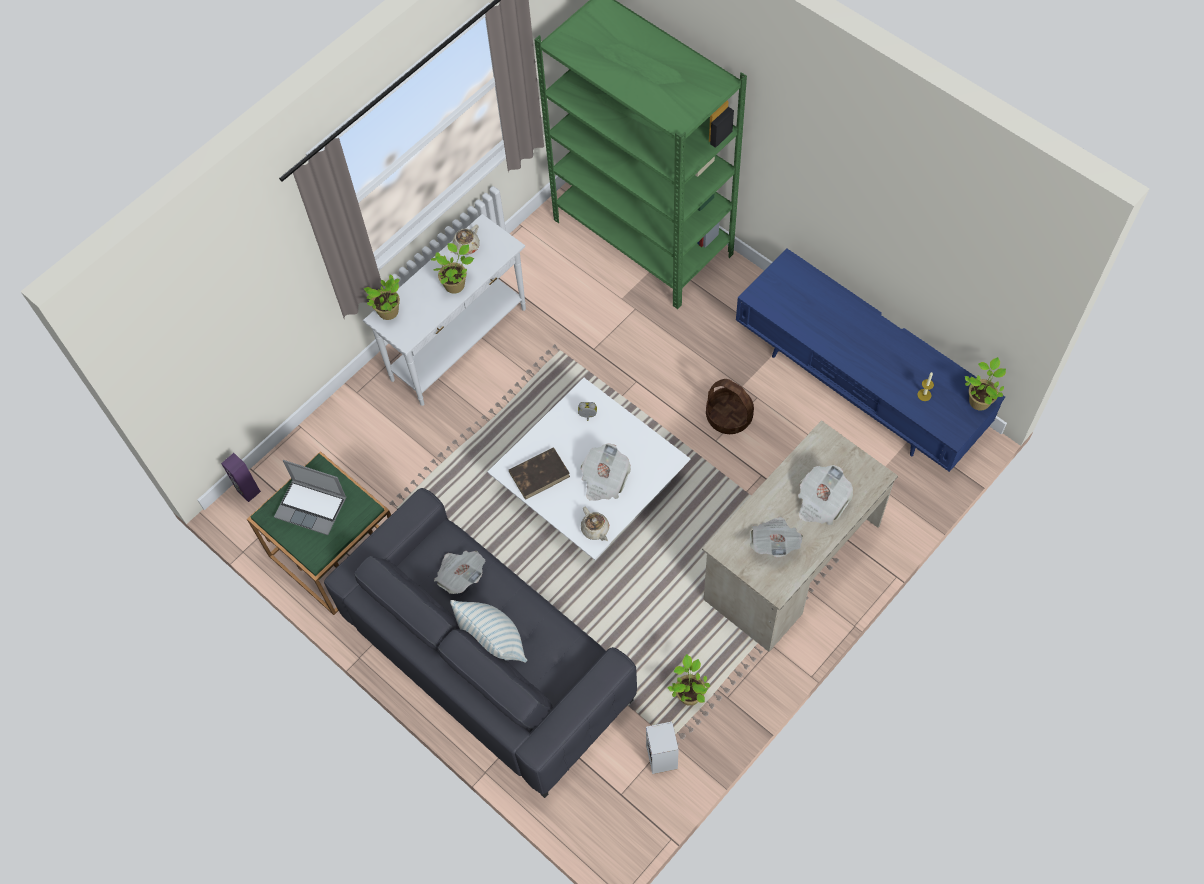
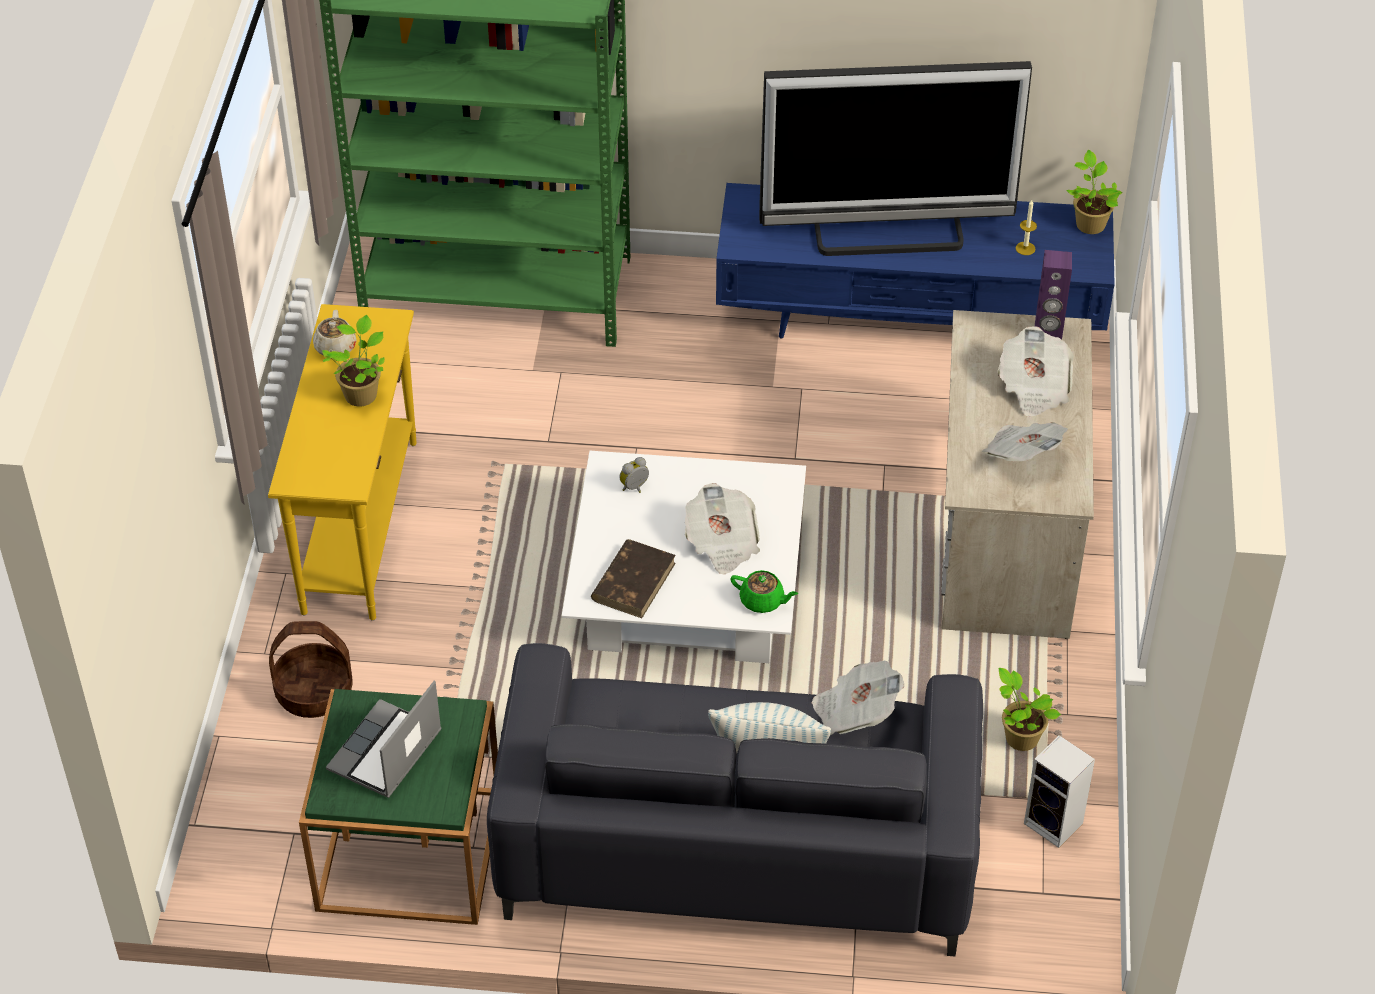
camera: 40 degrees left, 15 degrees down
purple speaker [221,453,261,502] -> purple speaker moved to [1035,250,1072,339]
laptop [274,460,346,535] -> laptop turned 135 degrees clockwise [326,681,442,798]
white console table [363,214,526,406] -> yellow console table [268,304,417,621]
potted plant [364,275,400,320] -> none
newspaper [434,551,485,594] -> newspaper moved to [812,661,904,735]
beige teapot [581,507,609,541] -> green teapot [731,570,798,613]
basket [706,379,754,434] -> basket moved to [269,621,353,718]
none -> television [759,61,1032,256]

